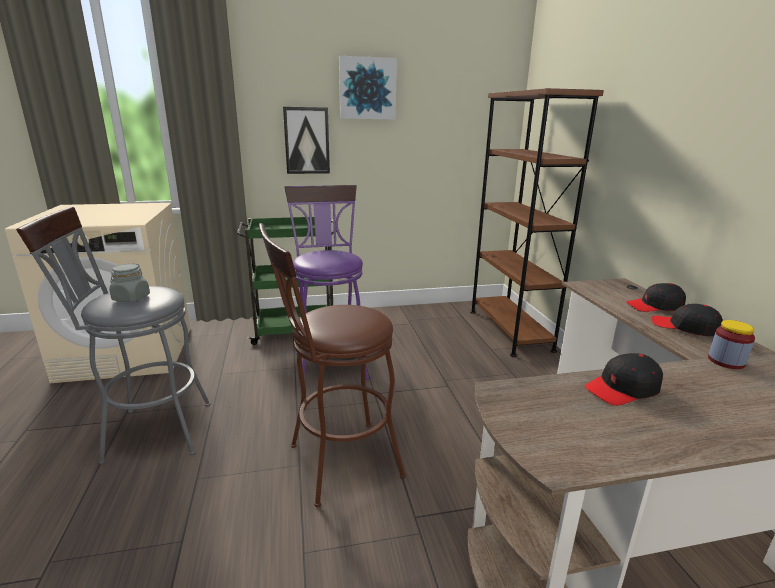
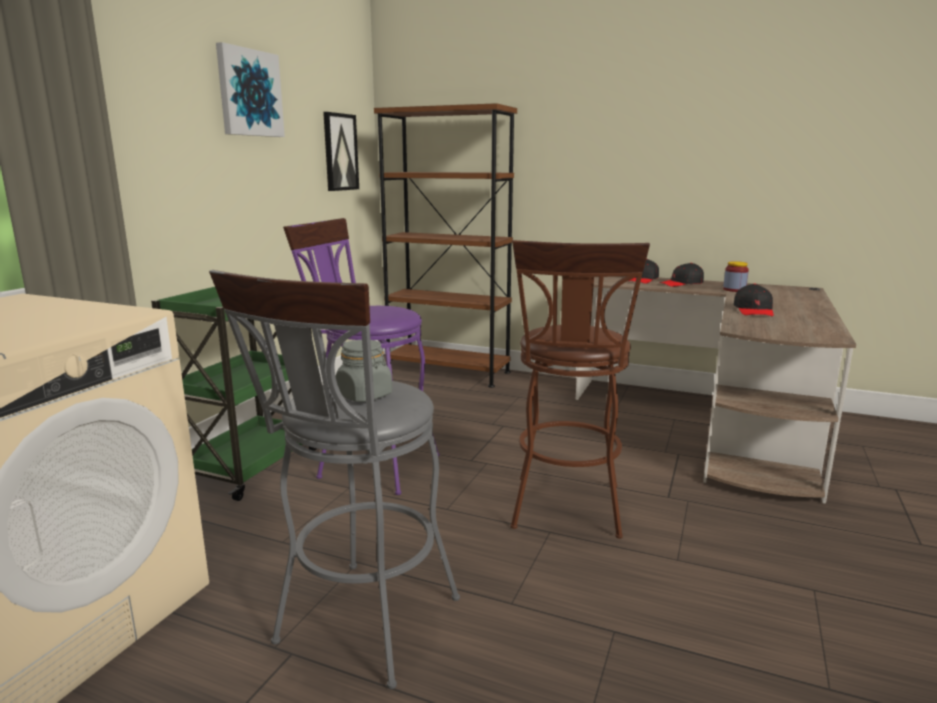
camera: 55 degrees left, 5 degrees down
picture [283,107,330,174] -> picture moved to [323,112,359,191]

